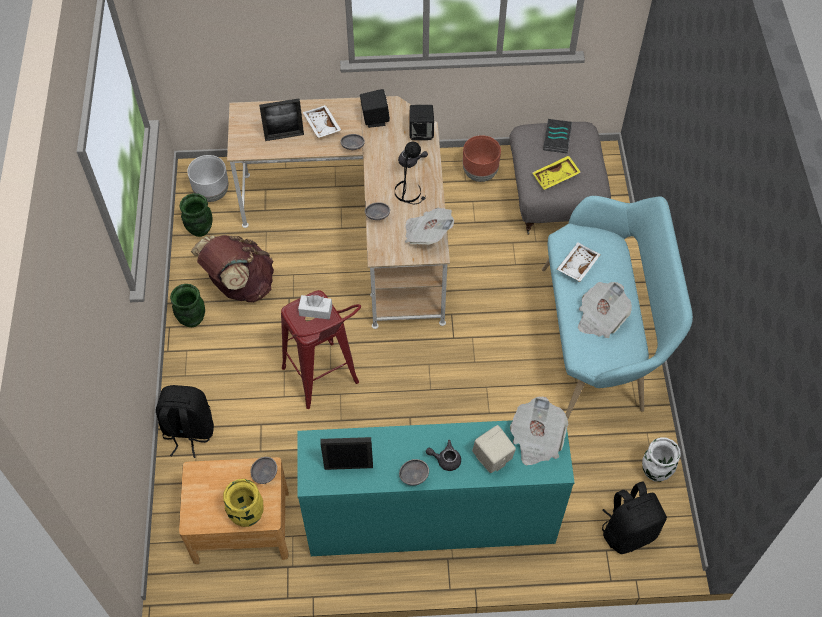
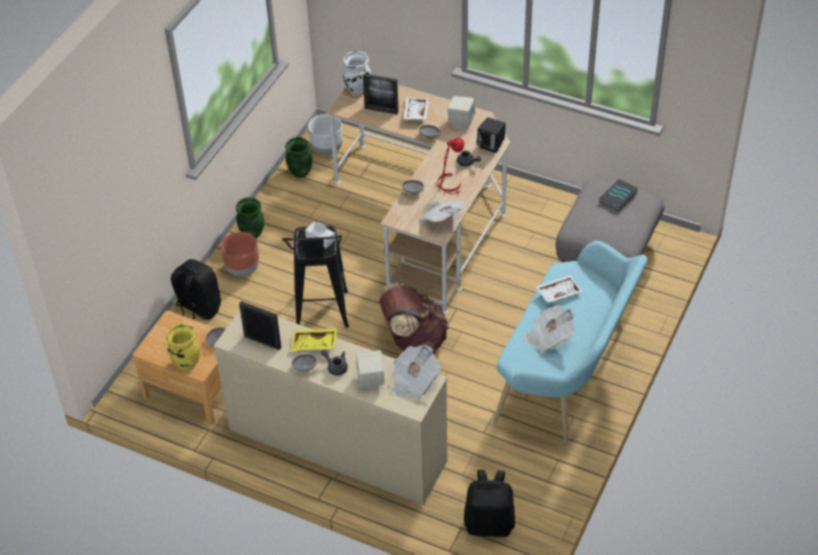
camera: 30 degrees right, 10 degrees down
brown backpack [191,235,274,302] -> brown backpack moved to [379,282,449,354]
red stool [281,290,361,409] -> black stool [282,226,349,328]
turquoise dresser [297,420,575,556] -> beige dresser [214,310,447,505]
black speaker [360,89,390,128] -> beige speaker [447,96,475,130]
black table lamp [395,141,426,204] -> red table lamp [437,138,464,194]
brown planter [463,135,501,182] -> brown planter moved to [221,232,259,277]
yellow tray [532,156,581,190] -> yellow tray moved to [291,328,337,350]
white vase [642,437,681,482] -> white vase moved to [343,51,371,95]

